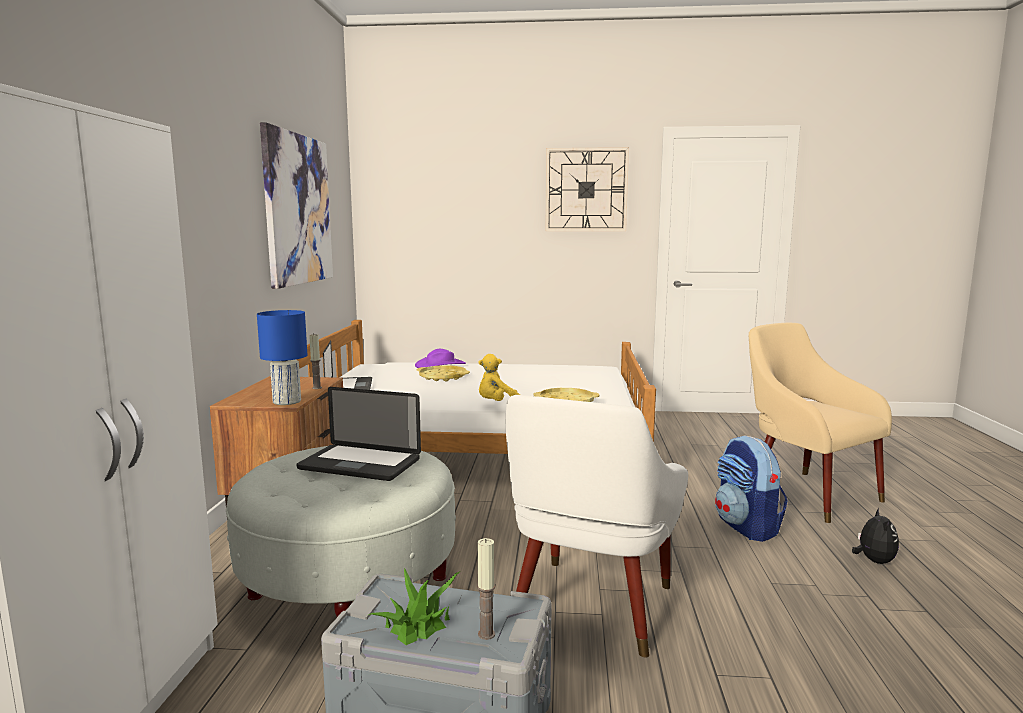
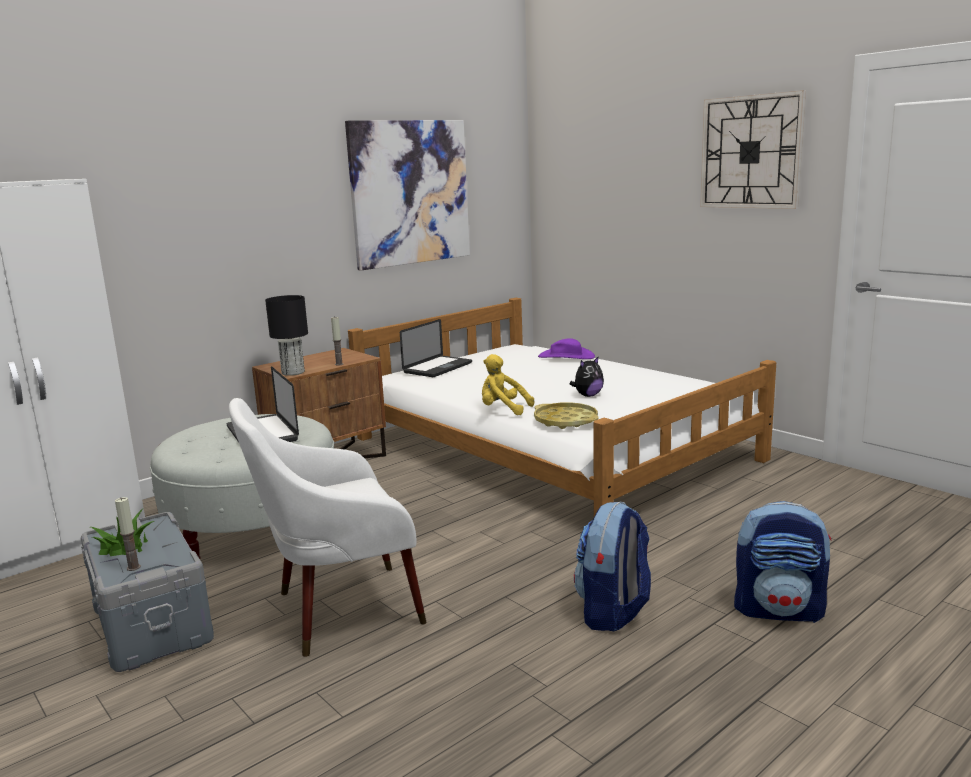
camera: 45 degrees right, 5 degrees up
blue table lamp [257,310,307,405] -> black table lamp [265,295,308,376]
yellow tray [417,365,470,382] -> none
beige armchair [749,323,892,523] -> backpack [734,501,832,623]
plush toy [852,508,899,564] -> plush toy moved to [570,356,604,397]

